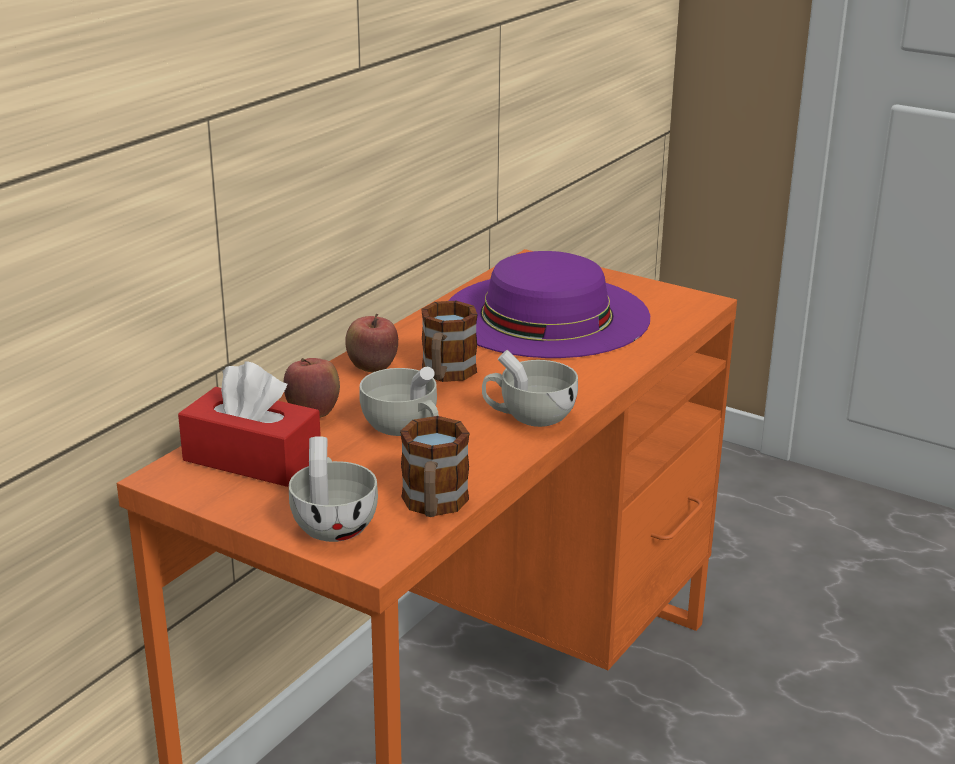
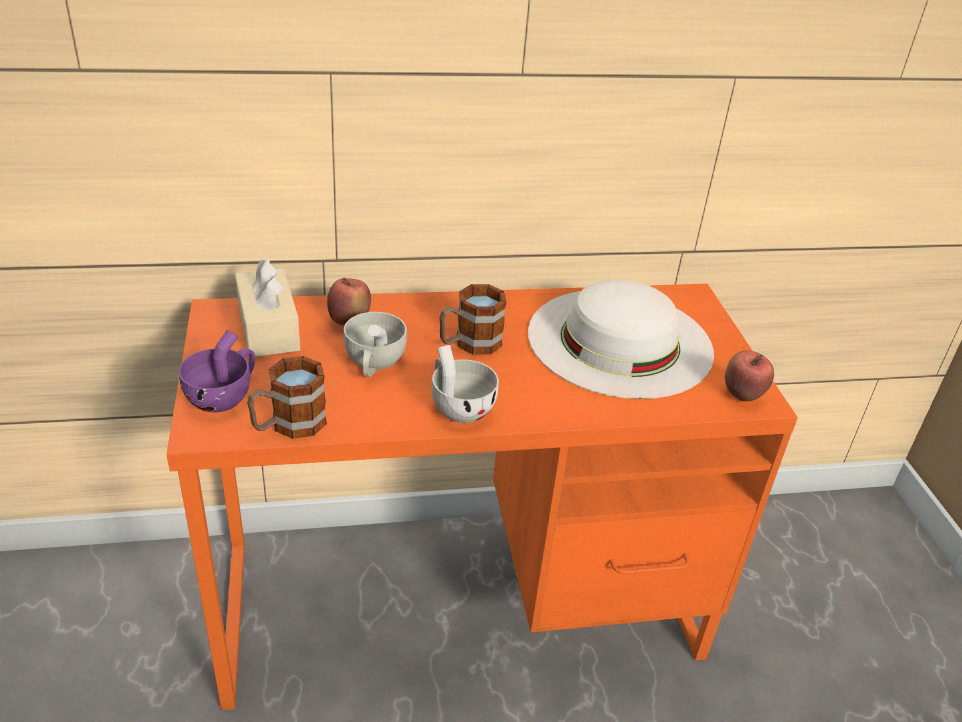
camera: 45 degrees right, 10 degrees up
red tissue box [178,361,321,487] -> beige tissue box [235,257,300,357]
white cup [289,436,378,542] -> purple cup [179,330,255,413]
apple [345,314,398,373] -> apple moved to [725,351,774,402]
purple hat [449,251,650,358] -> white hat [528,280,714,399]

